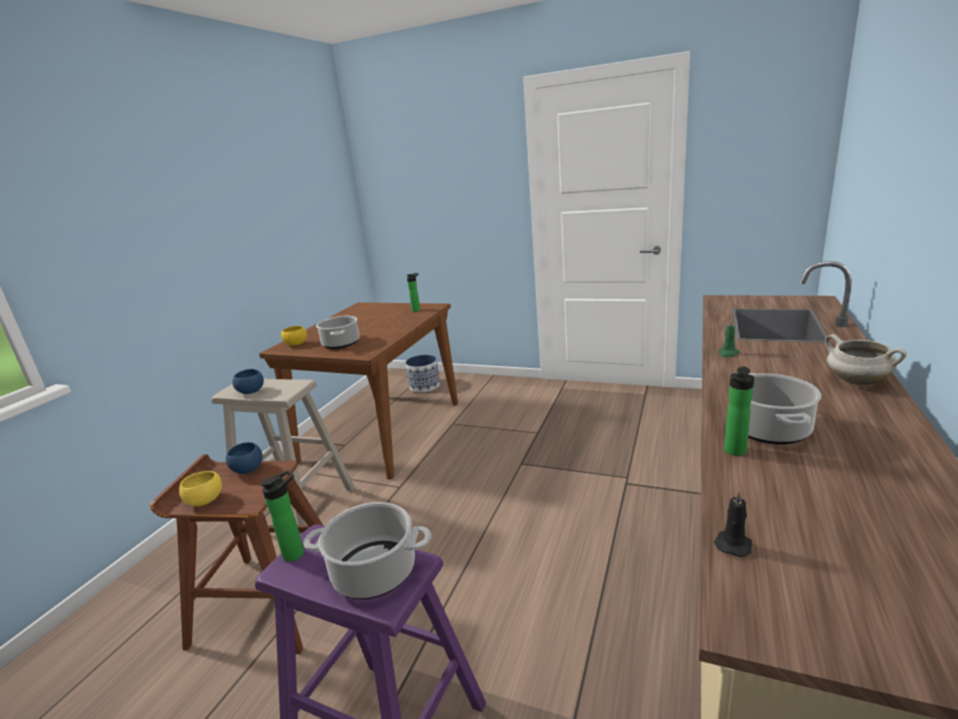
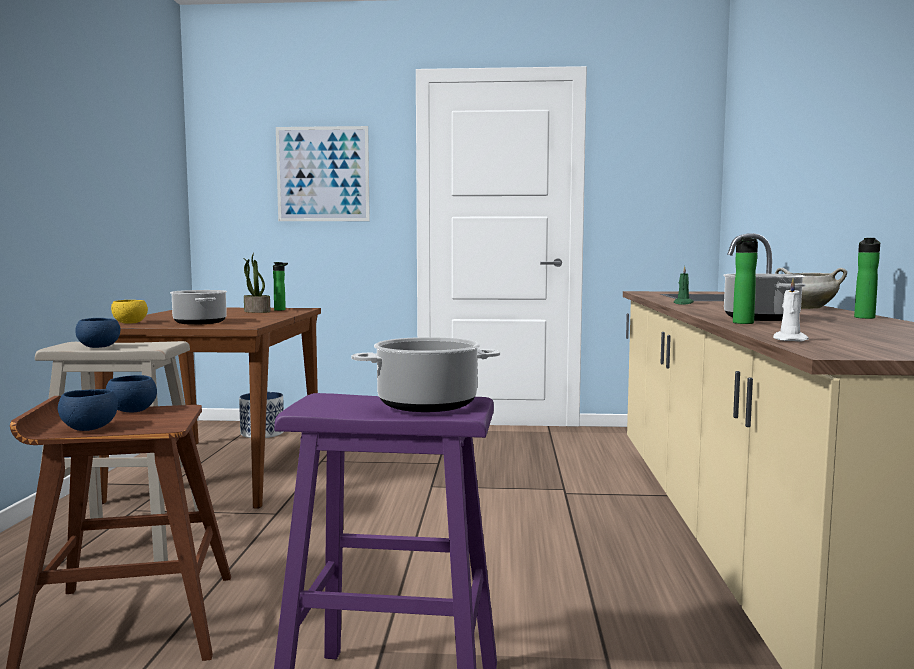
camera: 20 degrees left, 15 degrees down
yellow bowl [179,471,222,506] -> blue bowl [58,389,118,431]
bottle [260,470,304,562] -> bottle moved to [854,238,880,319]
black candle [714,489,752,557] -> white candle [773,278,809,342]
none -> potted plant [243,253,270,313]
none -> picture [276,126,370,221]

